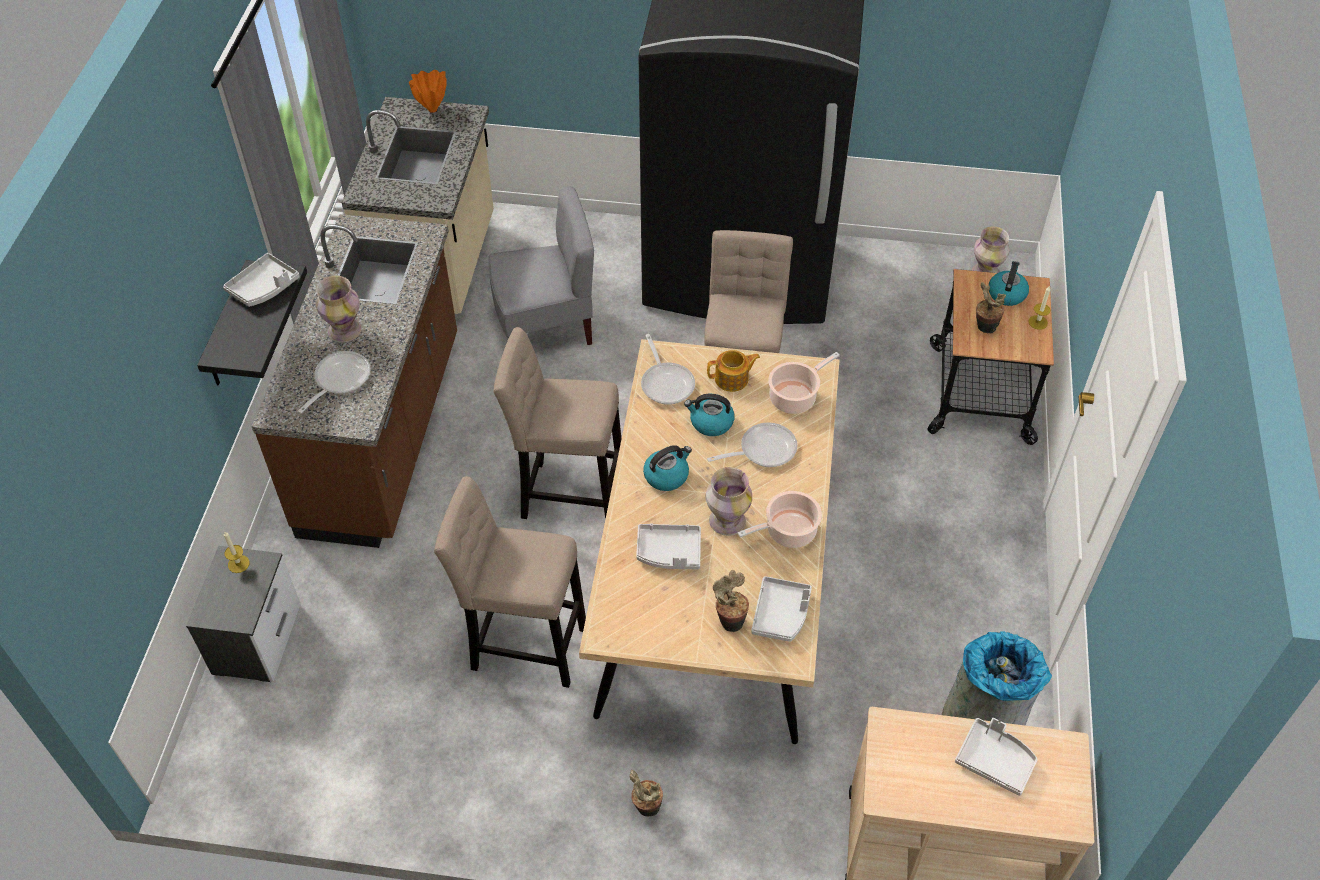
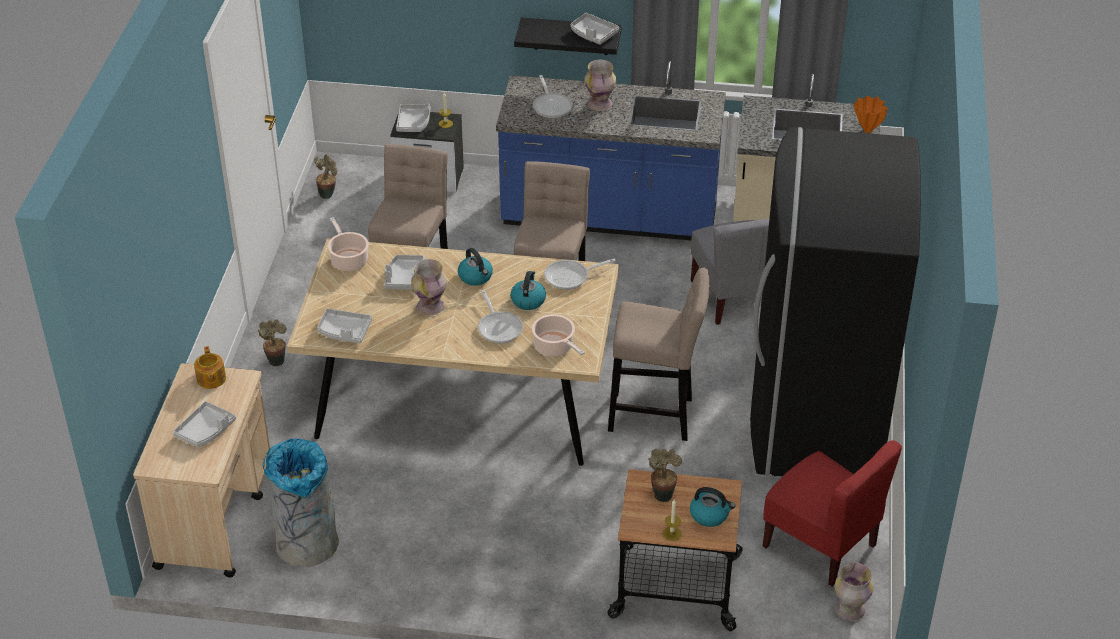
camera: 90 degrees right, 10 degrees down
brown counter [252,214,457,548] -> blue counter [496,61,726,240]
frying pan [298,351,370,413] -> frying pan turned 45 degrees clockwise [533,75,573,118]
teapot [707,350,760,392] -> teapot moved to [194,346,226,389]
potted plant [713,570,749,632] -> potted plant moved to [314,154,337,199]
cooking pot [738,491,822,548] -> cooking pot moved to [328,217,369,271]
none -> grey tray [396,103,431,132]
none -> red chair [763,440,902,587]

